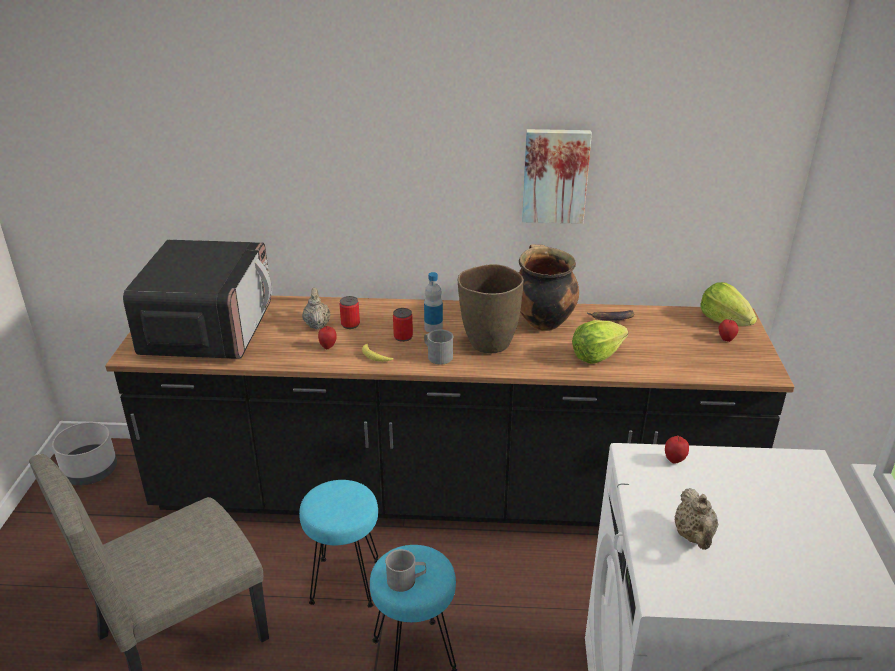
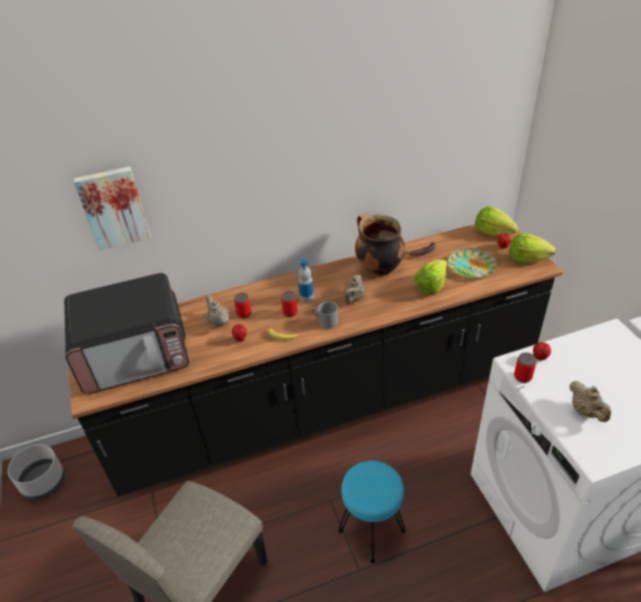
camera: 20 degrees left, 10 degrees up
microwave [123,240,273,359] -> microwave turned 90 degrees clockwise [64,273,189,394]
turquoise stool [299,480,379,608] -> none
grey mug [385,549,426,592] -> none
brown vase [458,264,524,354] -> beige teapot [343,275,365,304]
picture [522,129,592,224] -> picture moved to [74,166,151,251]
none -> plate [448,248,497,279]
none -> lettuce [509,234,556,263]
none -> can [514,353,536,383]

